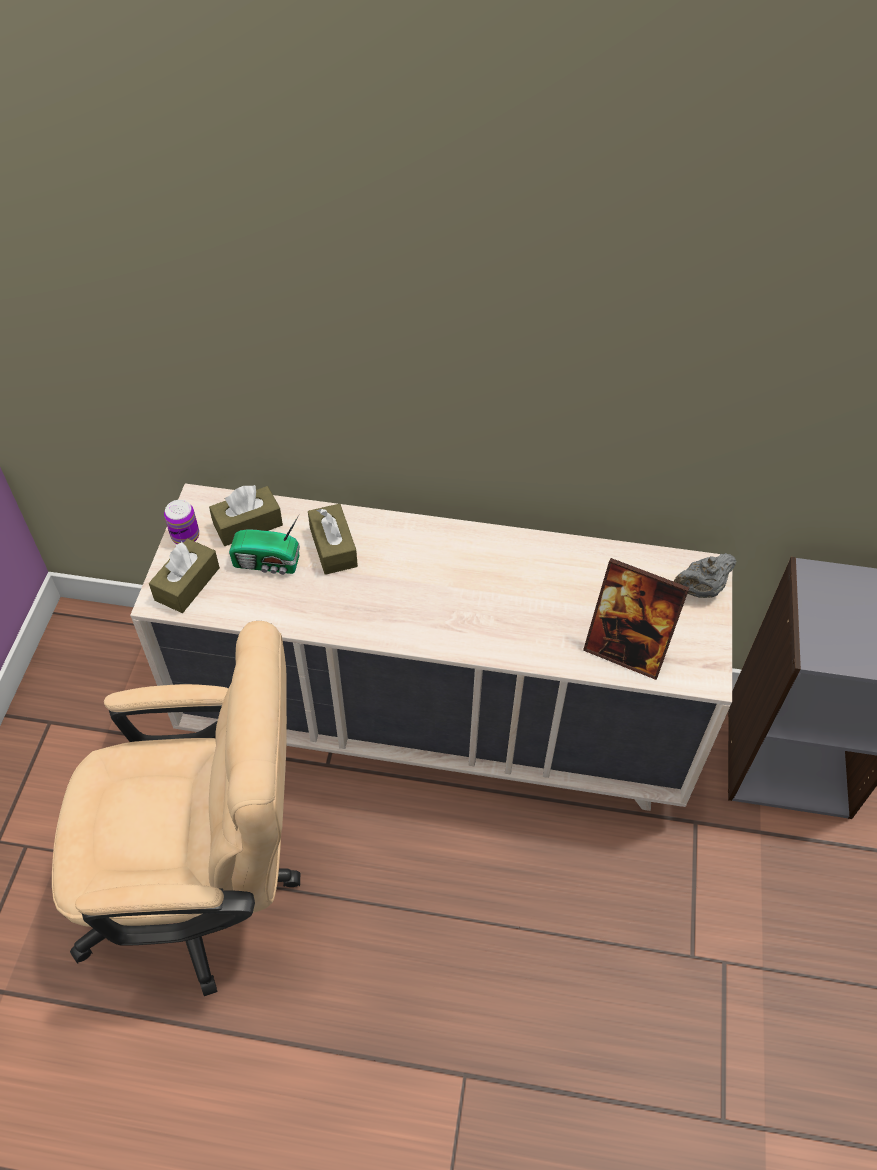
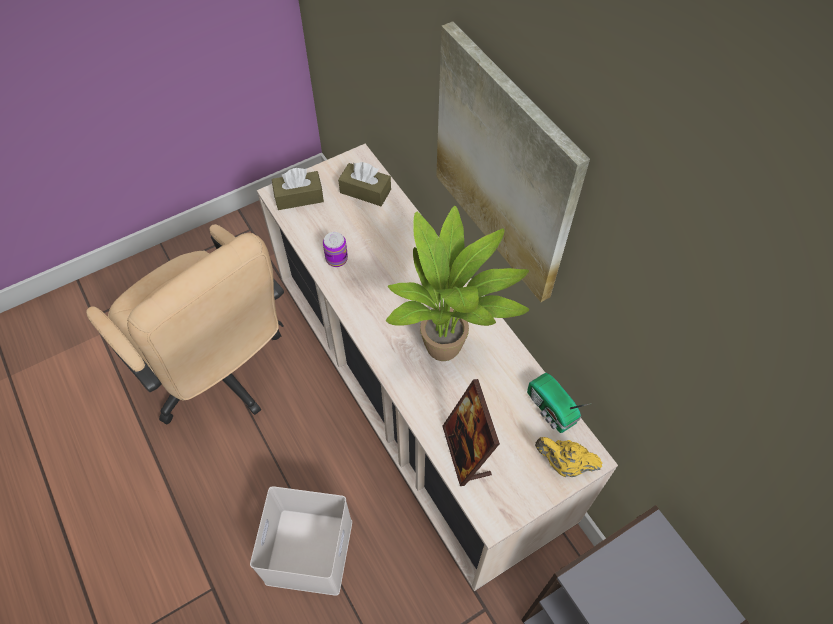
camera: 50 degrees right, 5 degrees up
can [164,500,199,544] -> can moved to [323,232,348,267]
radio [229,514,300,575] -> radio moved to [527,373,592,433]
brown tissue box [308,504,358,575] -> none
grey teapot [674,553,737,598] -> yellow teapot [535,437,603,477]
none -> white storage box [250,486,352,596]
none -> potted plant [386,206,529,361]
none -> picture [436,21,590,302]

